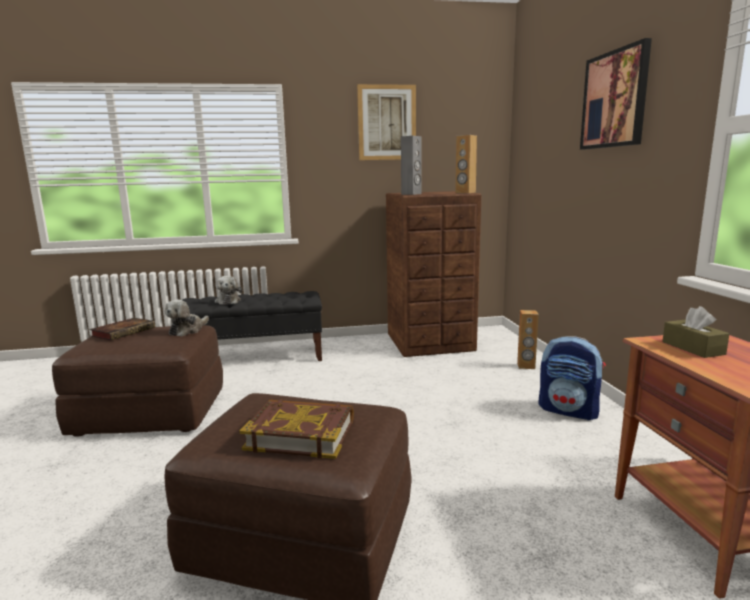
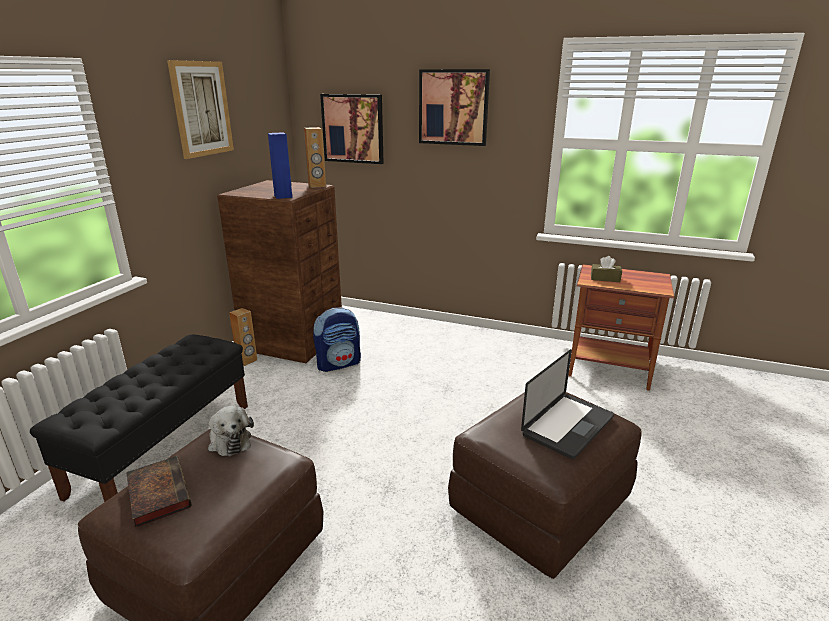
camera: 60 degrees left, 10 degrees up
plush toy [215,276,242,305] -> none
book [240,399,354,459] -> laptop [521,349,614,459]
grey speaker [401,136,422,195] -> blue speaker [268,132,292,199]
brown speaker [517,310,539,369] -> brown speaker moved to [229,308,257,366]
backpack [538,336,606,420] -> backpack moved to [313,307,361,372]
none -> picture [320,94,384,164]

